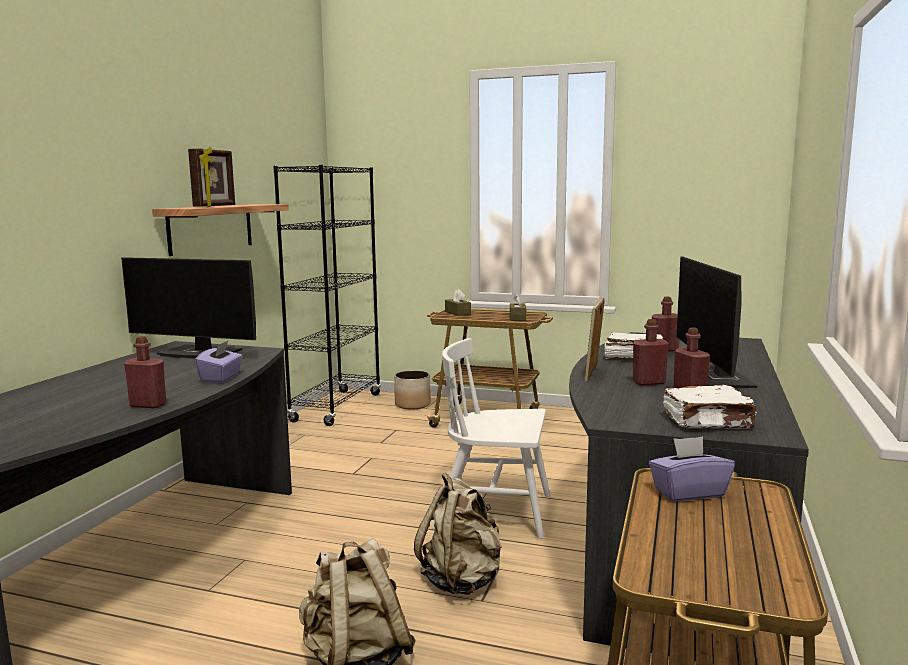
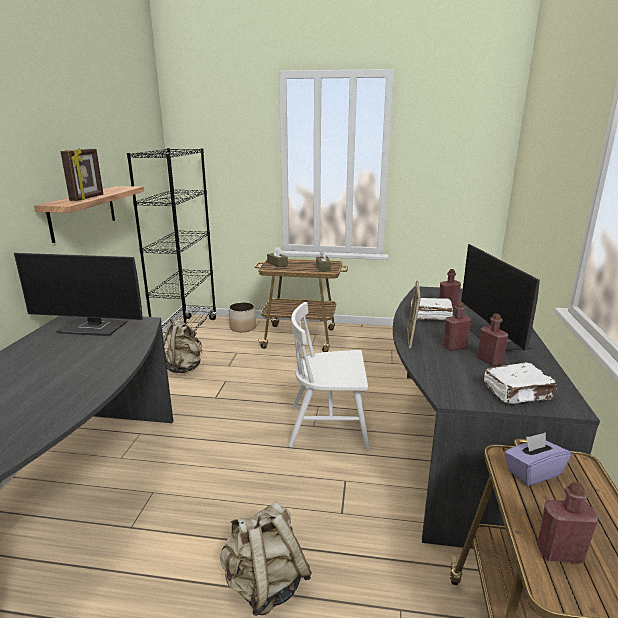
camera: 10 degrees left, 10 degrees up
red bottle [124,336,166,408] -> red bottle moved to [537,482,598,563]
purple tissue box [195,341,243,383] -> none
beige backpack [414,473,502,595] -> beige backpack moved to [163,318,202,373]

